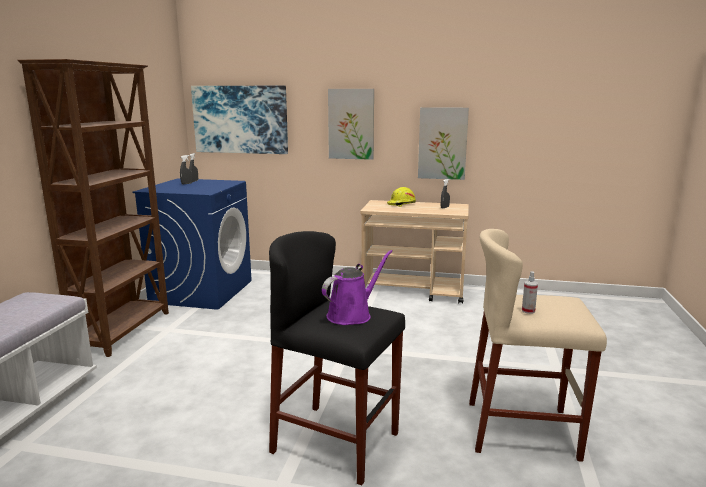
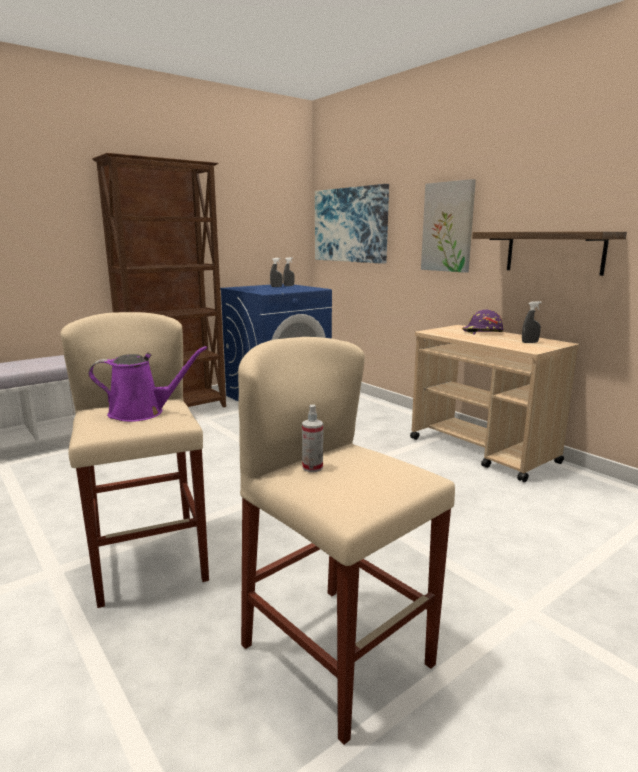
camera: 40 degrees right, 0 degrees up
black stool [269,231,405,486] -> beige stool [60,312,209,608]
yellow hard hat [387,187,416,207] -> purple hard hat [462,310,504,335]
picture [418,107,469,180] -> shelf [472,231,627,276]

